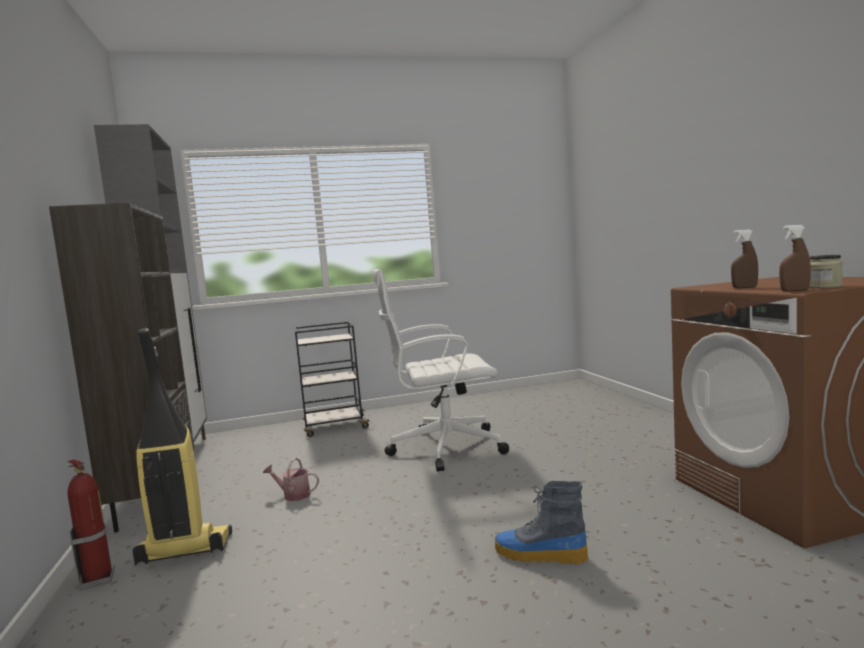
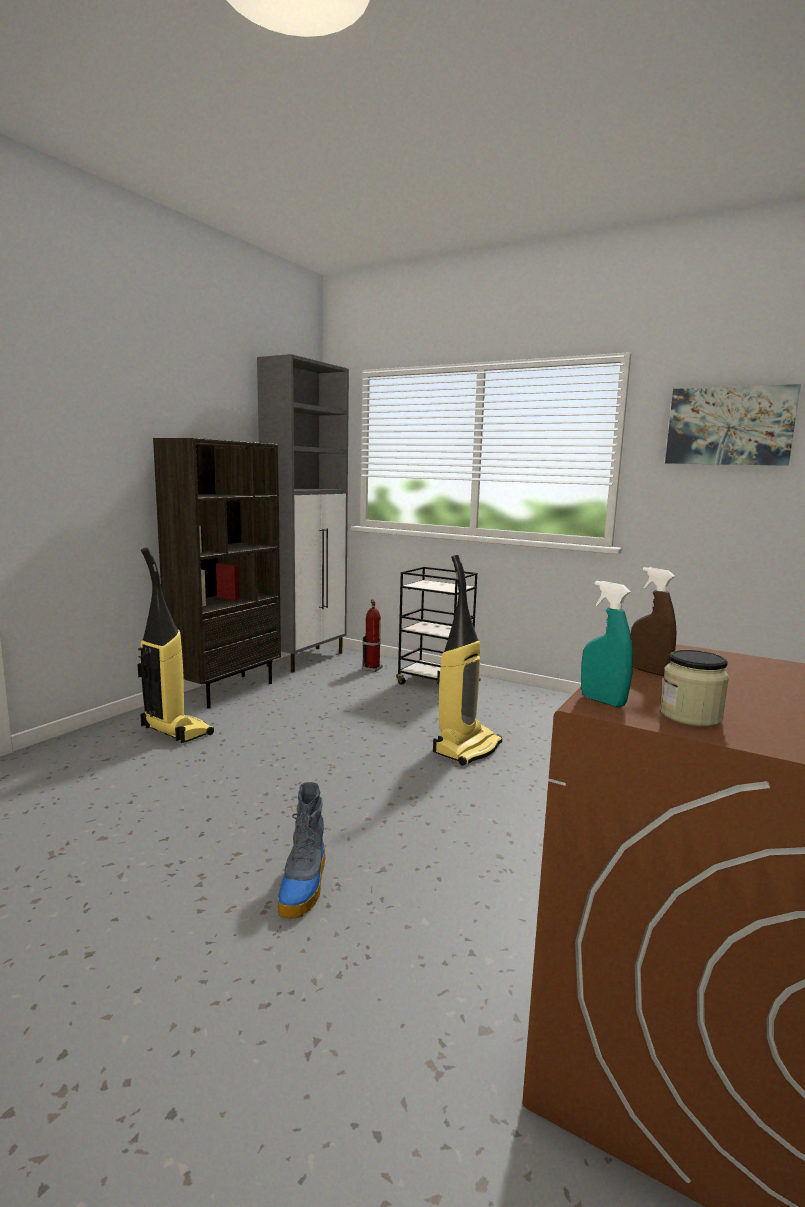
camera: 45 degrees right, 5 degrees up
fire extinguisher [67,459,115,590] -> fire extinguisher moved to [362,599,382,672]
watering can [263,458,319,501] -> none
white office chair [373,269,509,472] -> vacuum cleaner [433,555,502,766]
boot [495,481,588,564] -> boot turned 150 degrees counterclockwise [278,782,325,919]
brown spray bottle [779,225,811,292] -> turquoise spray bottle [581,581,633,708]
none -> picture [665,384,801,466]

